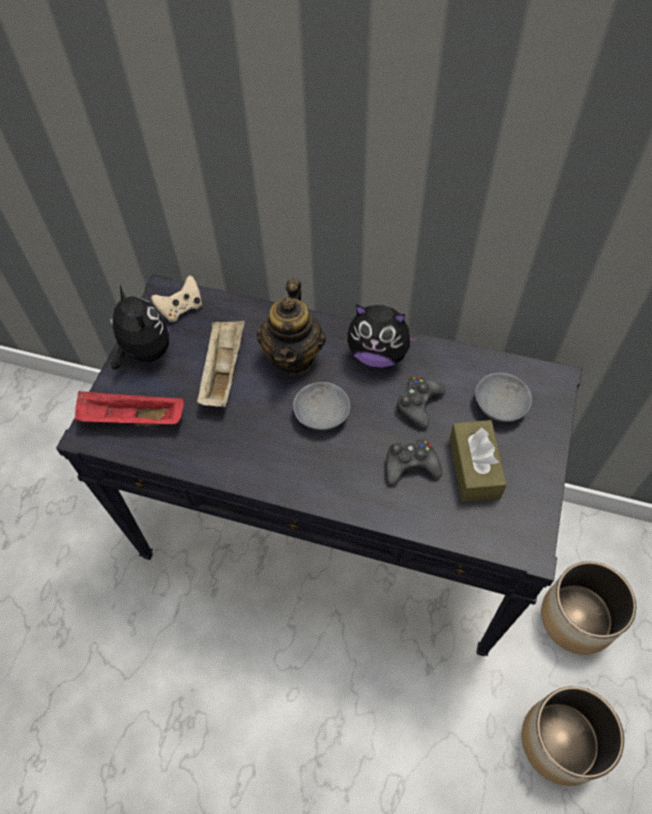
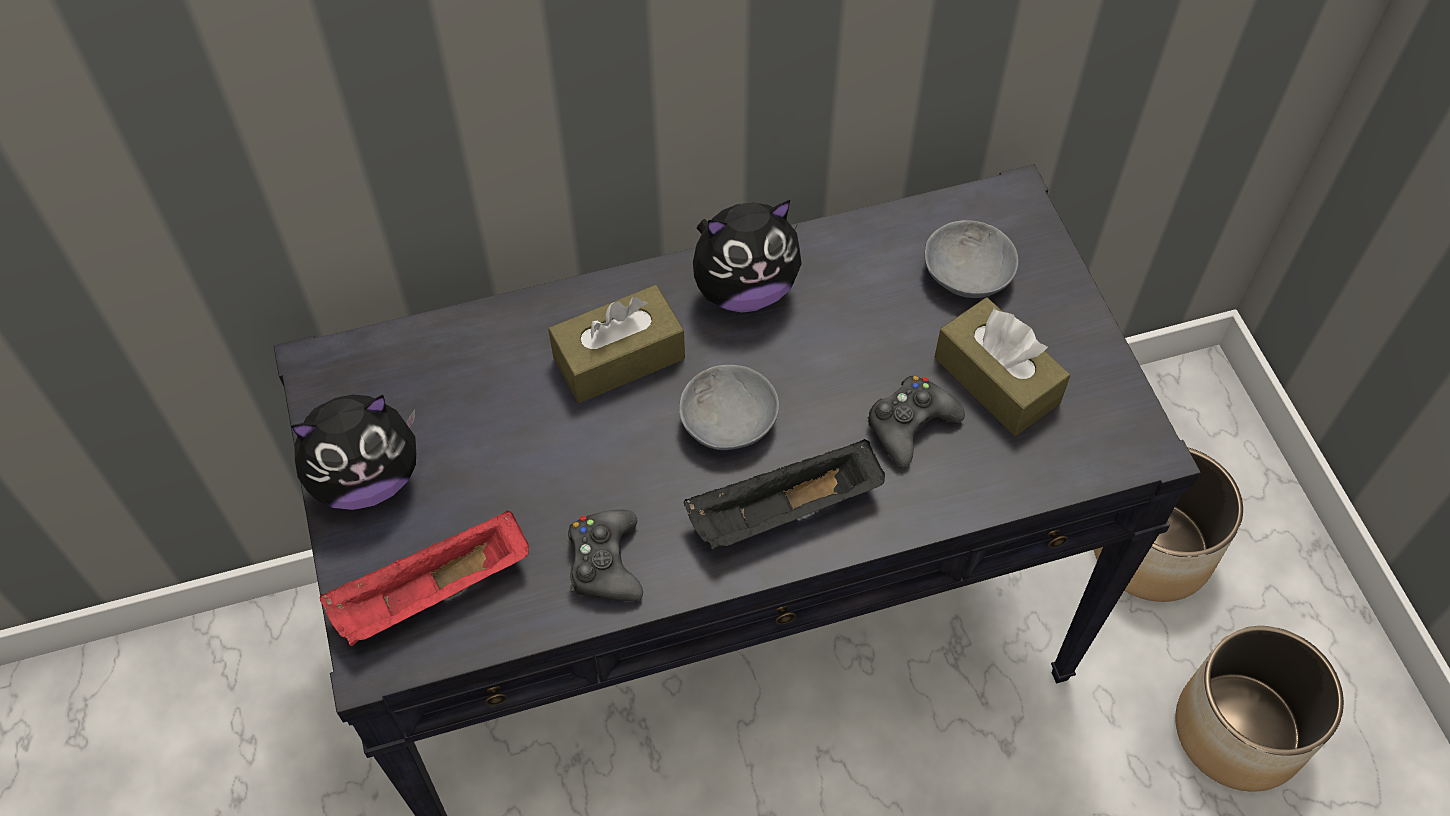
camera: 35 degrees left, 0 degrees up
plush toy [110,284,169,370] -> plush toy turned 135 degrees clockwise [291,395,416,510]
beige game controller [151,275,202,322] -> none
beige tray [197,321,245,407] -> none
teapot [257,278,326,375] -> brown tissue box [548,285,685,403]
black game controller [395,376,446,429] -> black game controller moved to [568,510,643,601]
none -> black tray [684,439,885,551]

